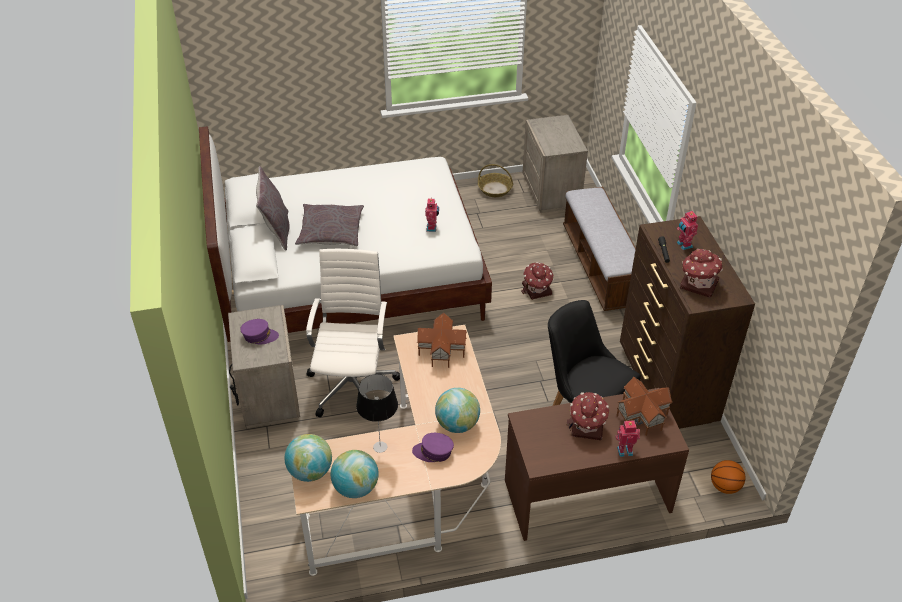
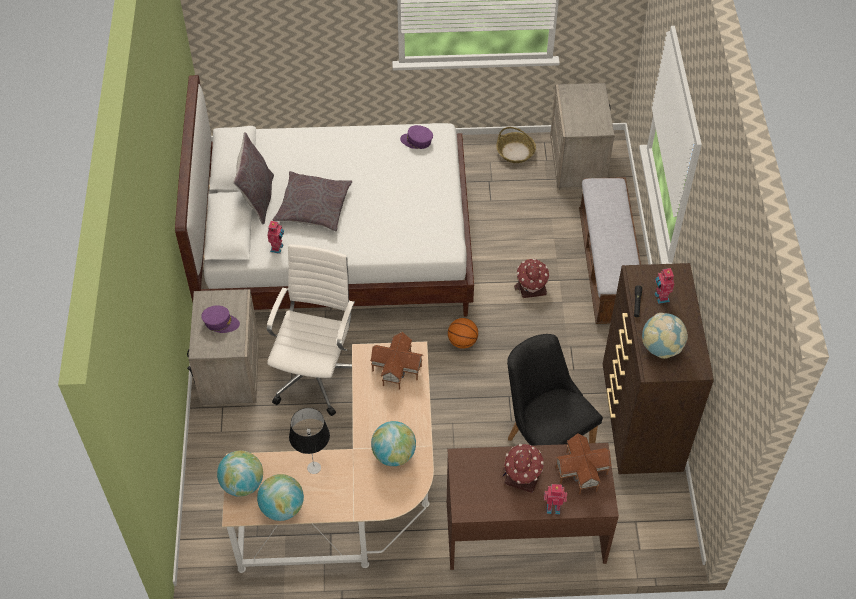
camera: 10 degrees right, 10 degrees up
purple cap [412,433,454,462] -> purple cap moved to [400,125,433,149]
toy robot [425,197,439,232] -> toy robot moved to [268,220,284,254]
toy house [680,249,723,298] -> globe [642,313,688,359]
basketball [711,460,746,494] -> basketball moved to [448,318,478,349]

